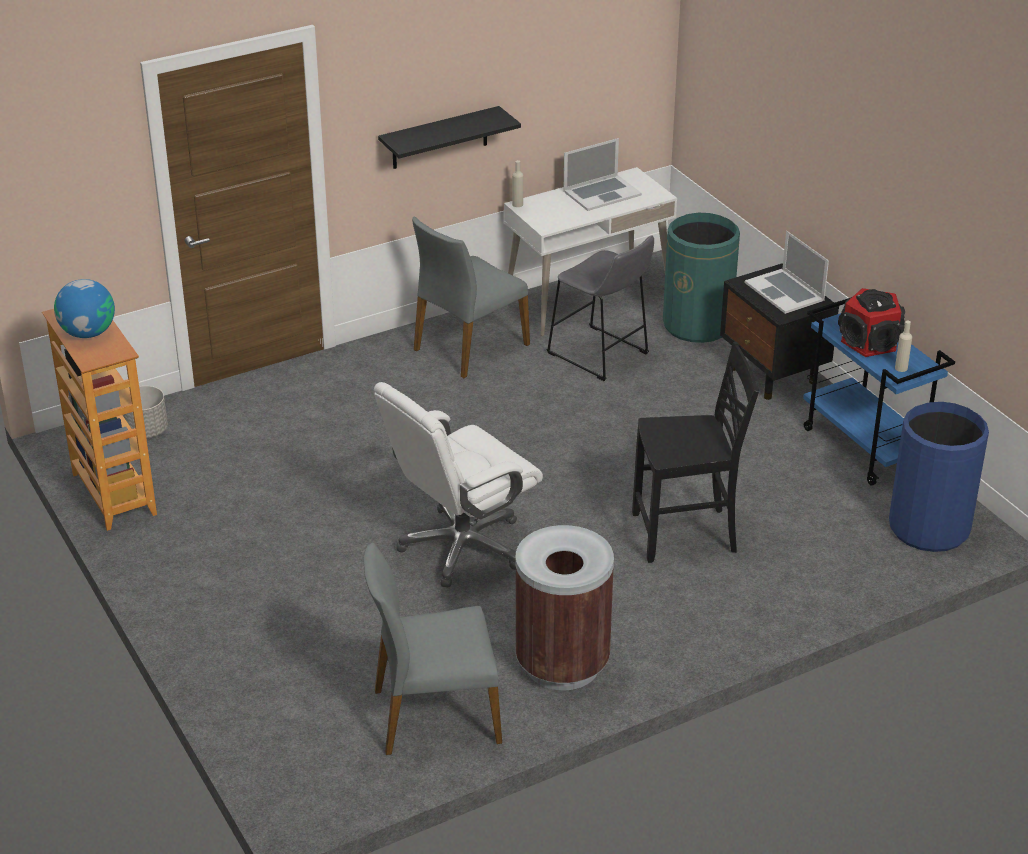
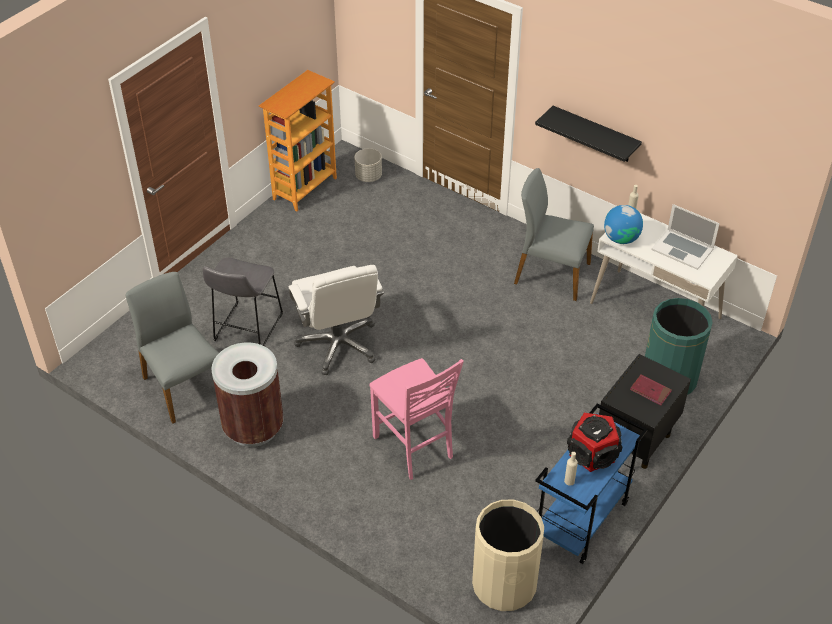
camera: 65 degrees right, 10 degrees up
globe [54,279,115,338] -> globe moved to [604,205,643,244]
white office chair [374,382,543,588] -> white office chair turned 135 degrees counterclockwise [289,265,384,375]
grey stool [546,236,654,381] -> grey stool moved to [203,257,283,346]
black chair [632,342,759,563] -> pink chair [369,358,464,480]
laptop [745,231,829,314] -> red book [630,374,672,405]
blue trash can [889,402,989,552] -> beige trash can [472,500,544,611]

